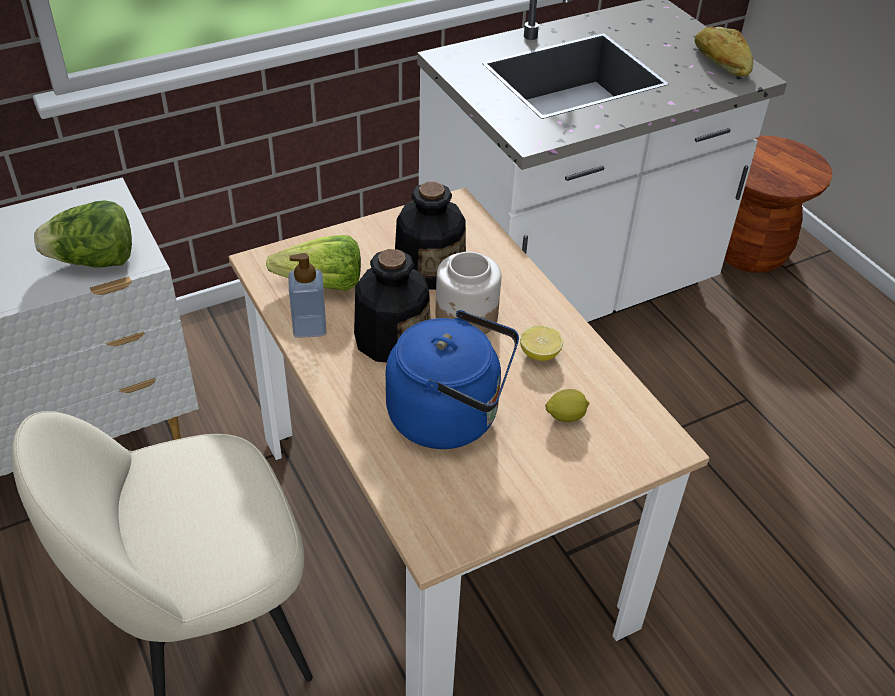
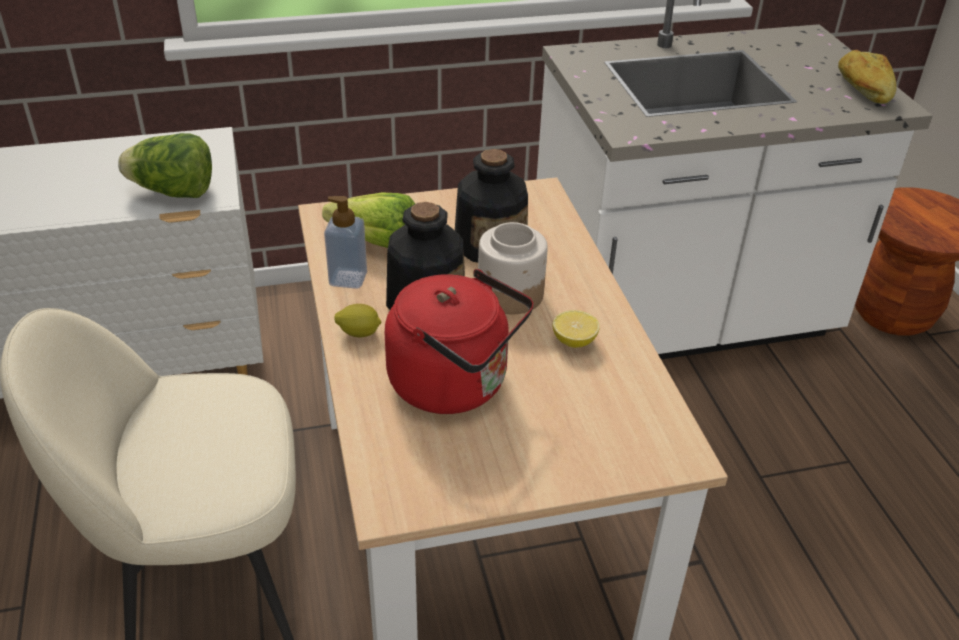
camera: 15 degrees right, 5 degrees down
blue kettle [386,310,519,449] -> red kettle [385,269,534,414]
lemon [545,389,589,422] -> lemon moved to [334,304,381,337]

